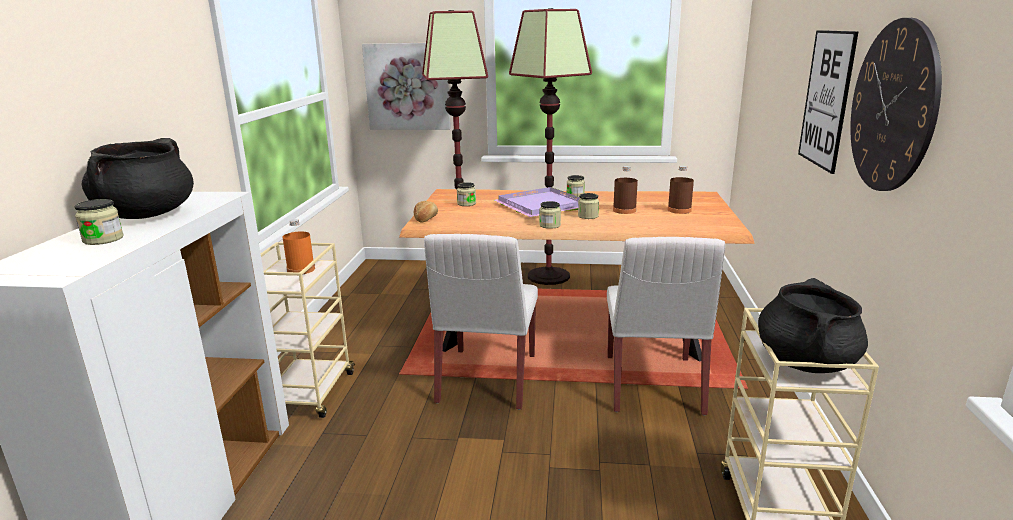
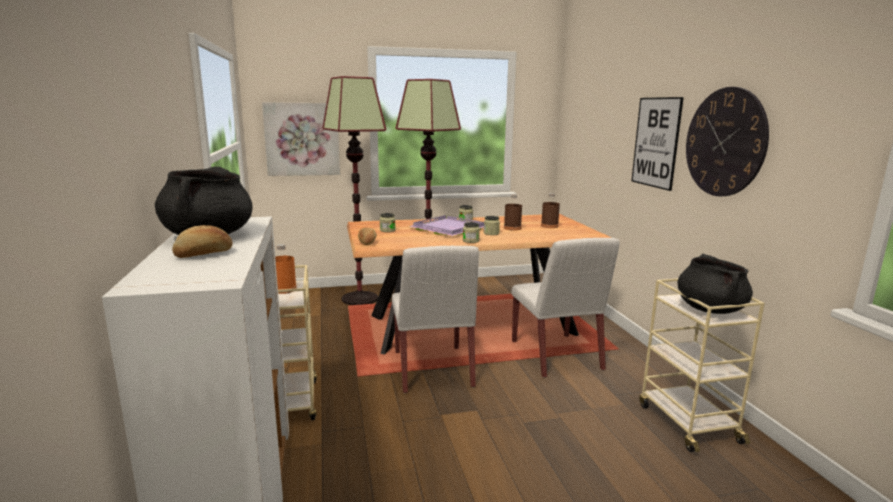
camera: 20 degrees left, 5 degrees down
jar [75,199,124,245] -> bread [172,225,233,258]

